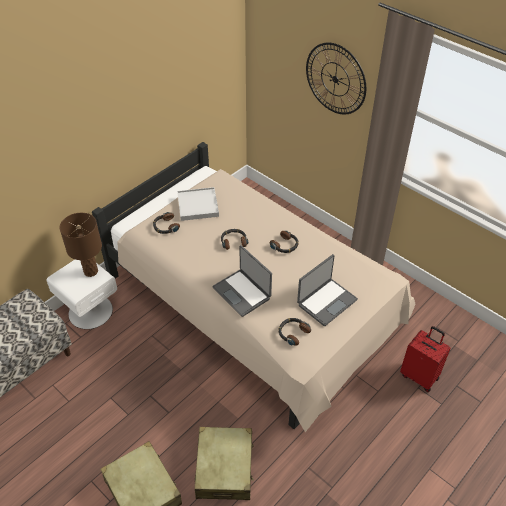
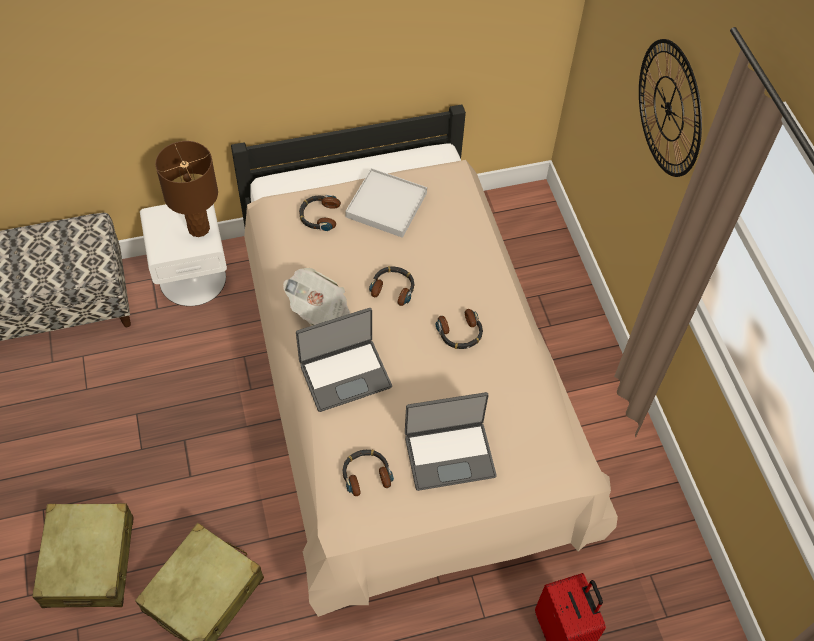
camera: 30 degrees right, 10 degrees up
laptop [212,245,272,317] -> laptop turned 105 degrees counterclockwise [296,308,392,412]
none -> newspaper [283,268,350,326]

